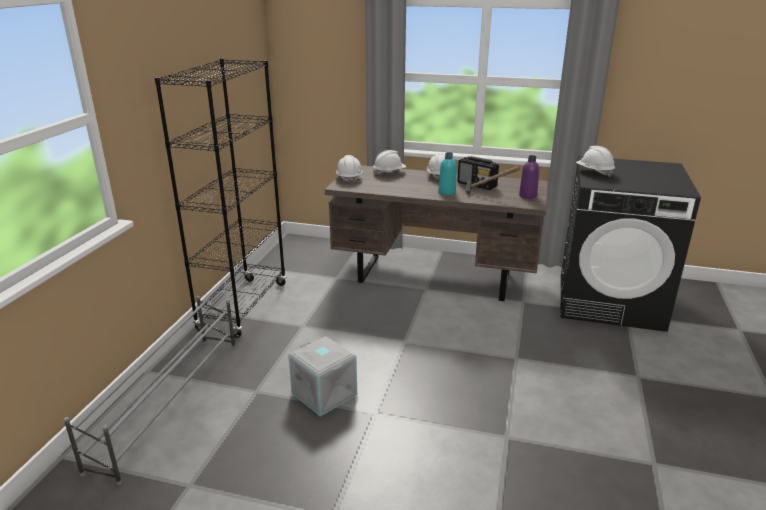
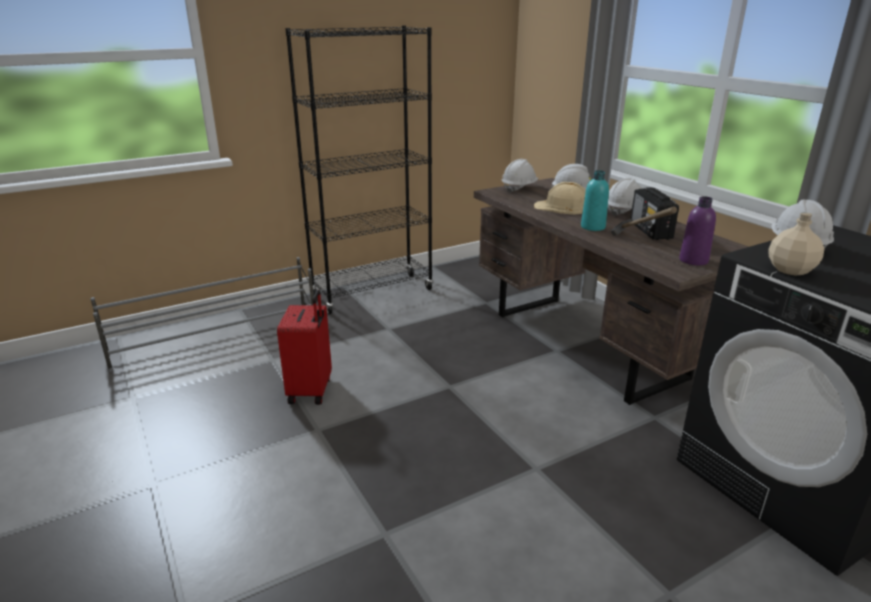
camera: 45 degrees right, 0 degrees up
grey storage box [288,336,357,417] -> red suitcase [277,290,332,405]
none -> beige hard hat [534,182,586,215]
none -> beige bottle [768,213,824,276]

